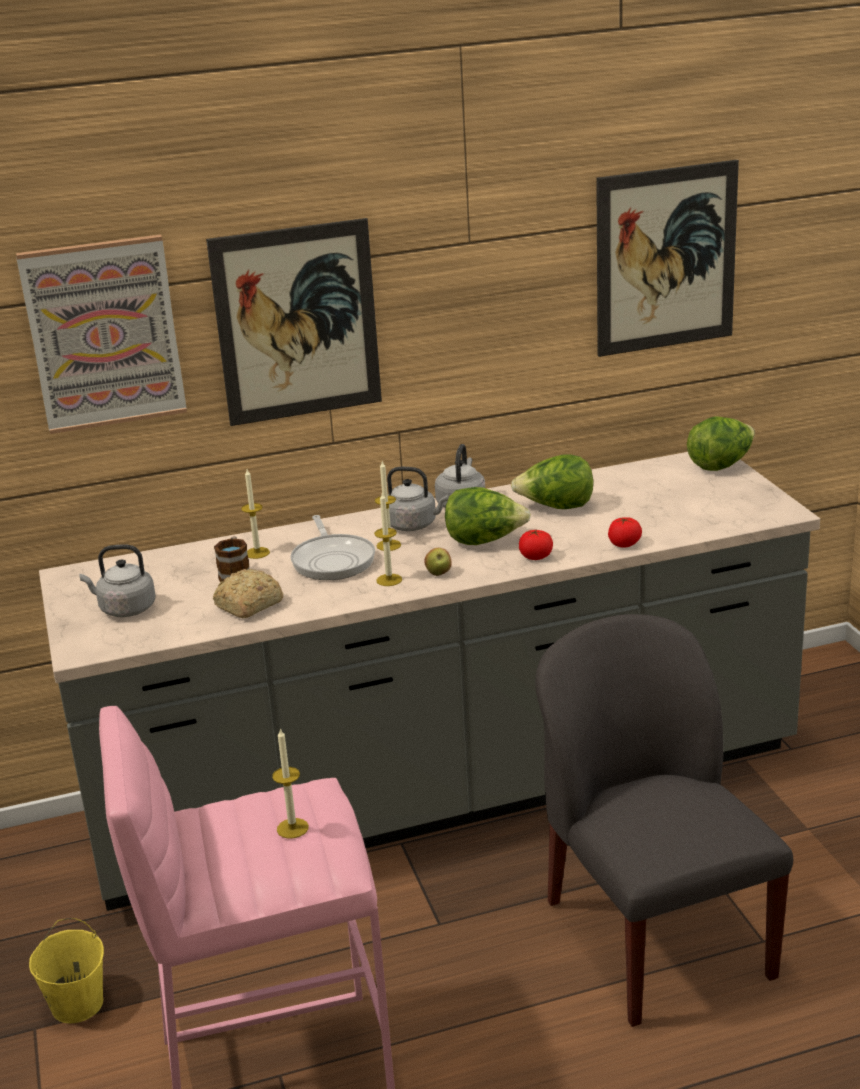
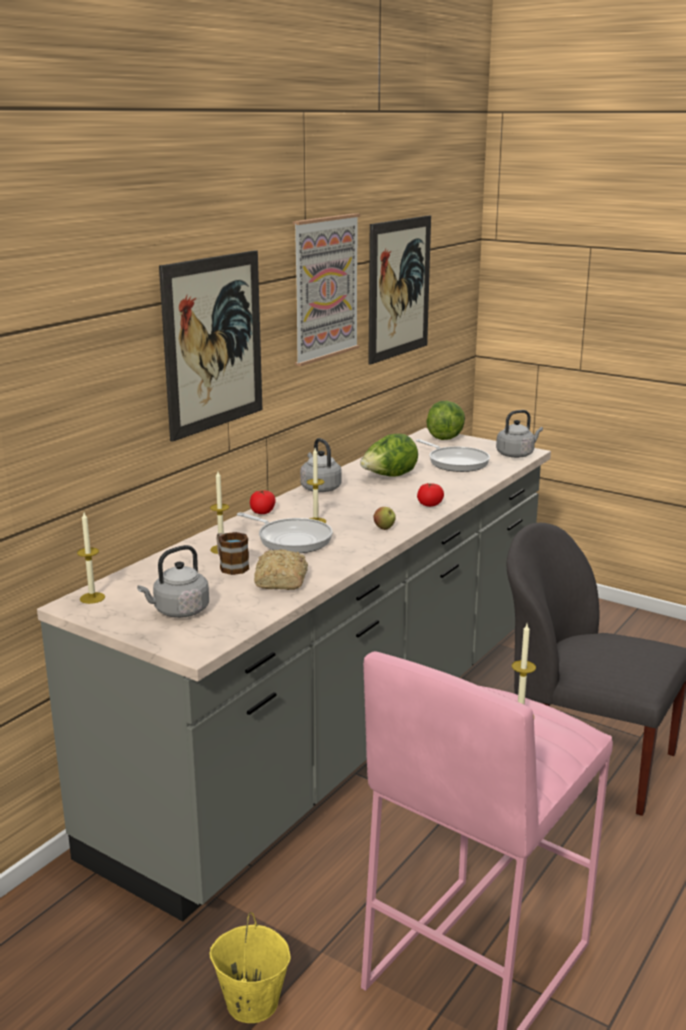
camera: 40 degrees left, 5 degrees down
picture [16,234,187,434] -> picture moved to [293,213,360,366]
candle [374,493,402,586] -> candle moved to [77,513,105,604]
grey kettle [387,467,448,531] -> grey kettle moved to [496,410,543,458]
lettuce [445,487,531,545] -> none
tomato [608,517,642,547] -> tomato moved to [250,490,276,514]
none -> frying pan [416,439,490,472]

